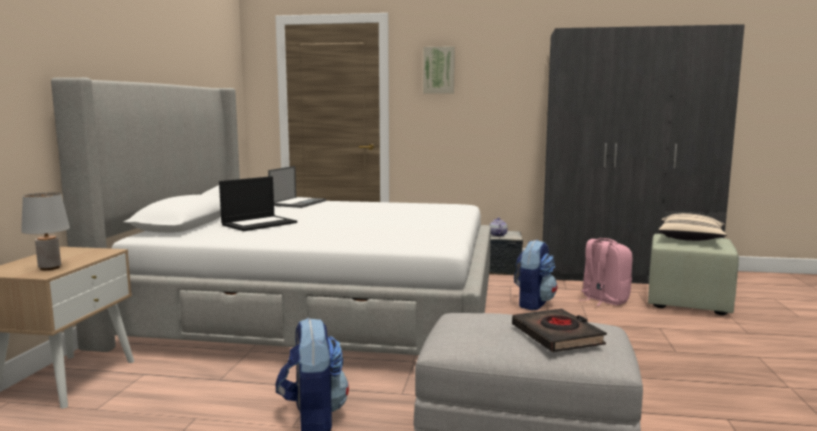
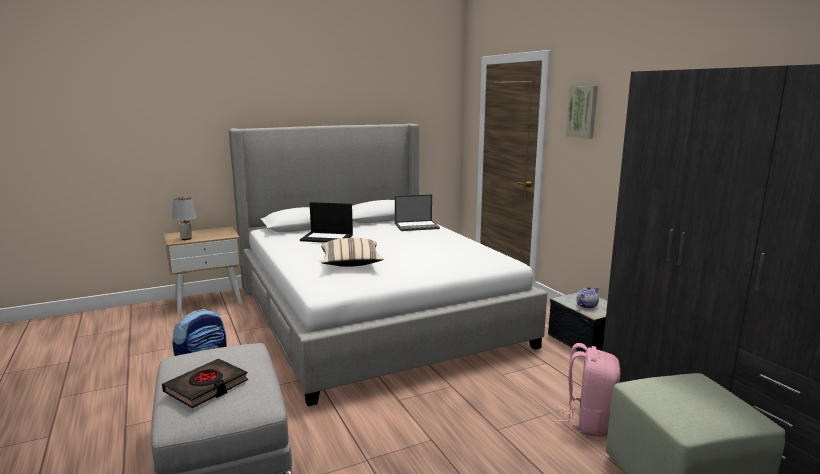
camera: 55 degrees right, 5 degrees up
backpack [514,240,557,310] -> none
beige pillow [659,213,727,241] -> beige pillow moved to [321,238,384,267]

